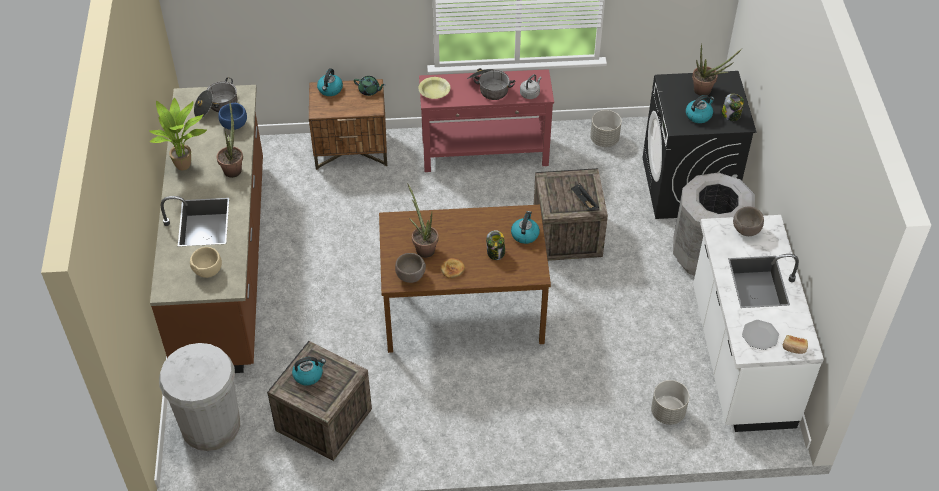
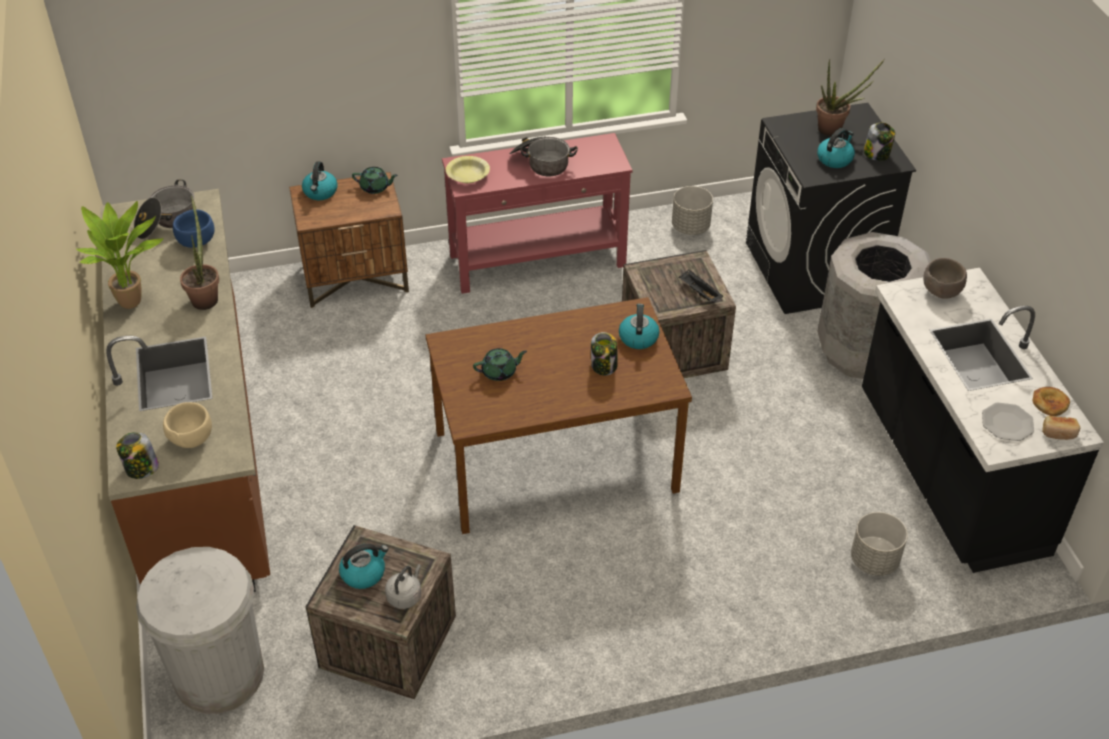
camera: 10 degrees left, 5 degrees down
brown bowl [395,253,426,283] -> none
potted plant [408,184,438,258] -> green teapot [473,348,527,381]
bread [441,258,465,279] -> bread moved to [1032,387,1070,416]
grey kettle [520,74,542,99] -> grey kettle moved to [385,564,421,609]
white counter [693,215,824,432] -> black counter [862,268,1104,573]
none -> jar [116,432,159,479]

